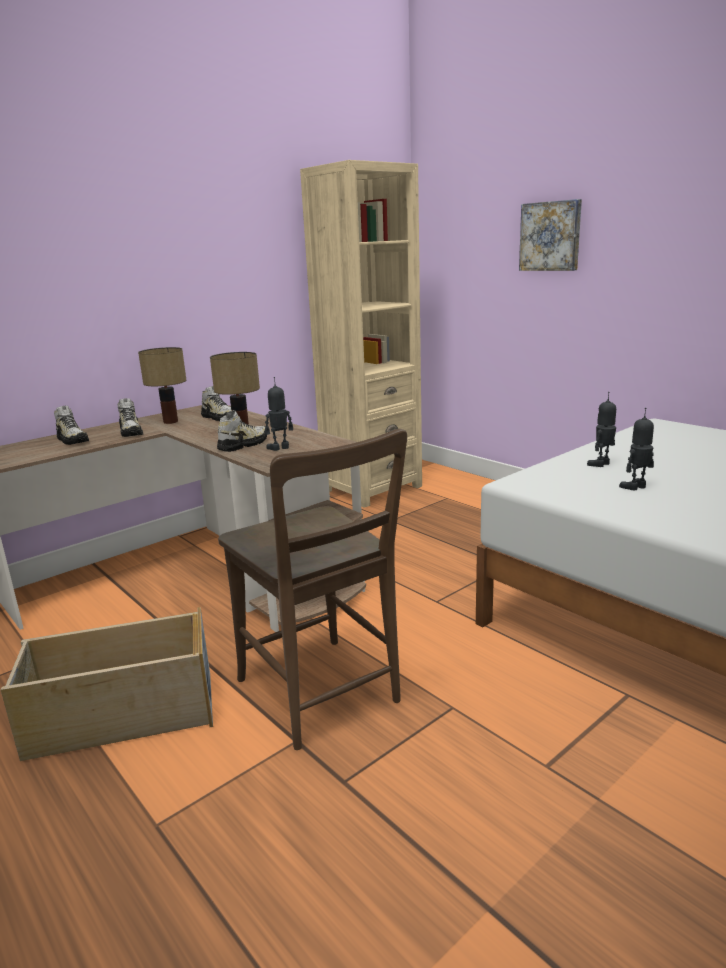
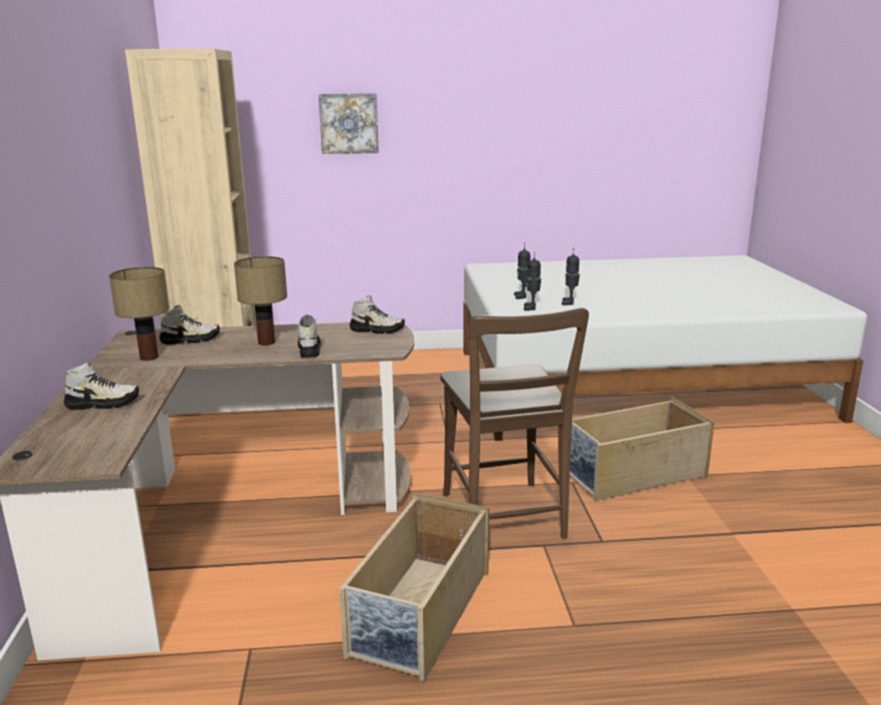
camera: 55 degrees left, 0 degrees up
shoe [117,398,143,437] -> shoe moved to [350,295,405,334]
brown chair [218,429,407,750] -> brown chair turned 75 degrees clockwise [440,308,589,539]
toy robot [265,377,293,451] -> toy robot moved to [524,252,541,311]
none -> beige storage box [570,397,715,501]

